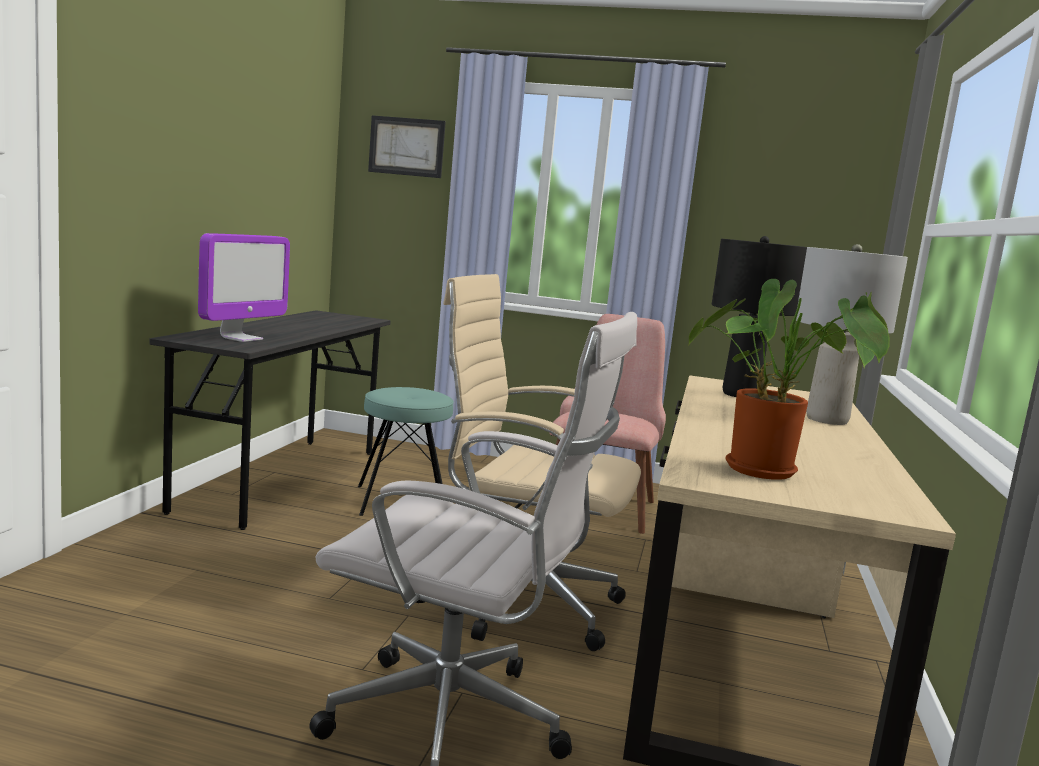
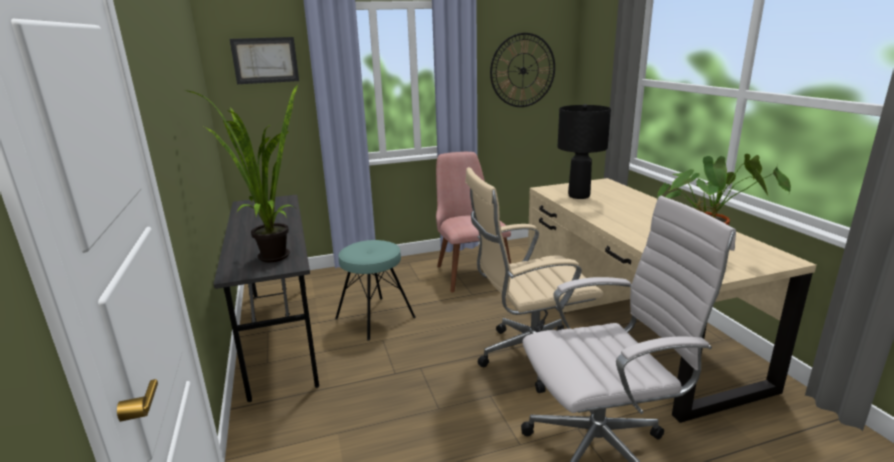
camera: 30 degrees left, 10 degrees up
monitor [198,233,290,342] -> potted plant [185,85,298,262]
grey table lamp [796,244,908,425] -> none
none -> wall clock [490,33,555,107]

